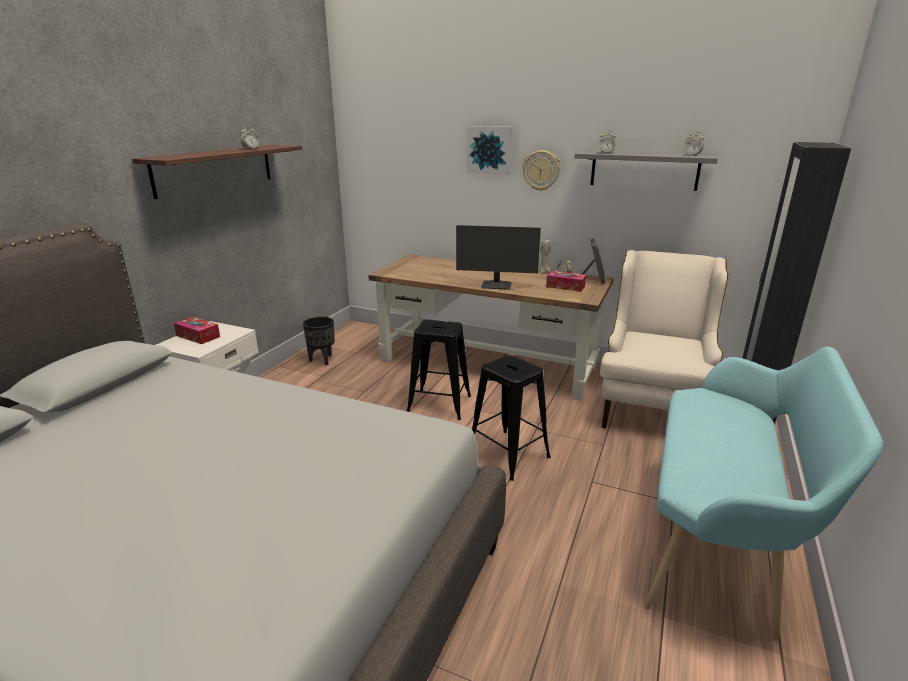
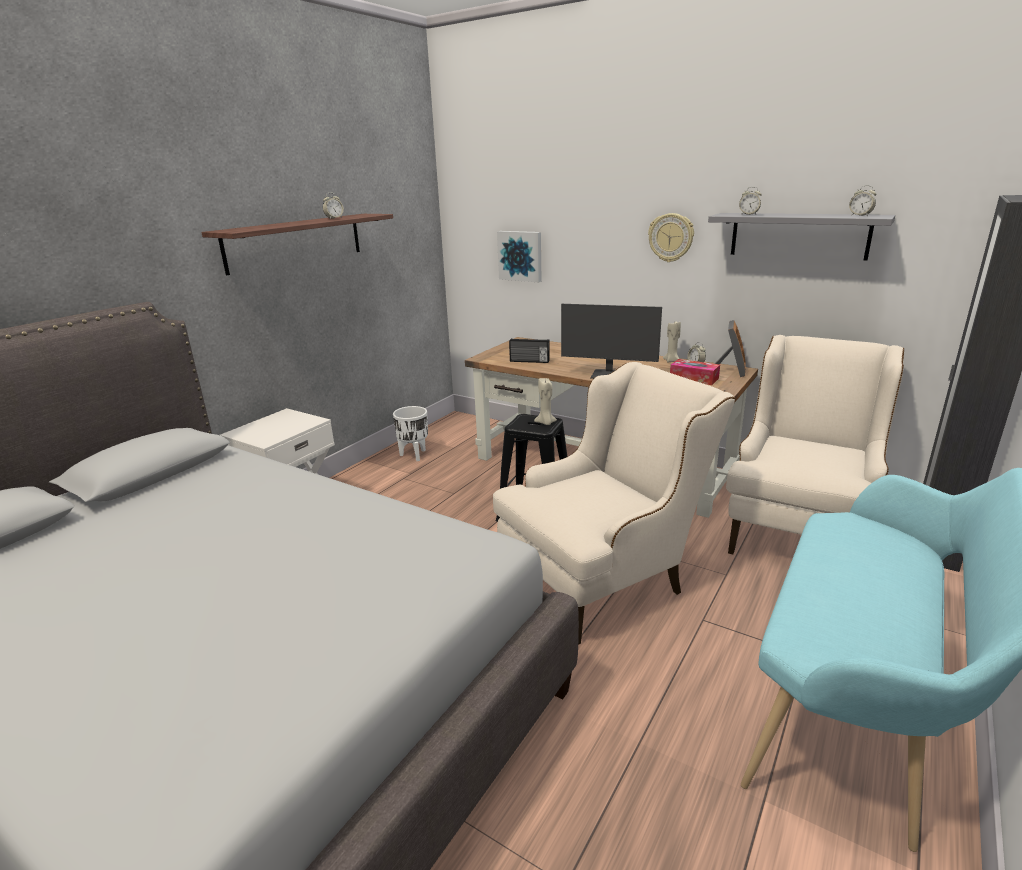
camera: 10 degrees right, 0 degrees up
tissue box [174,317,220,344] -> none
black planter [303,316,335,365] -> white planter [393,406,428,461]
picture [467,126,512,175] -> picture moved to [497,231,541,282]
black stool [472,355,551,481] -> beige armchair [493,362,735,645]
none -> radio [509,338,550,363]
none -> beige candle [534,378,557,425]

